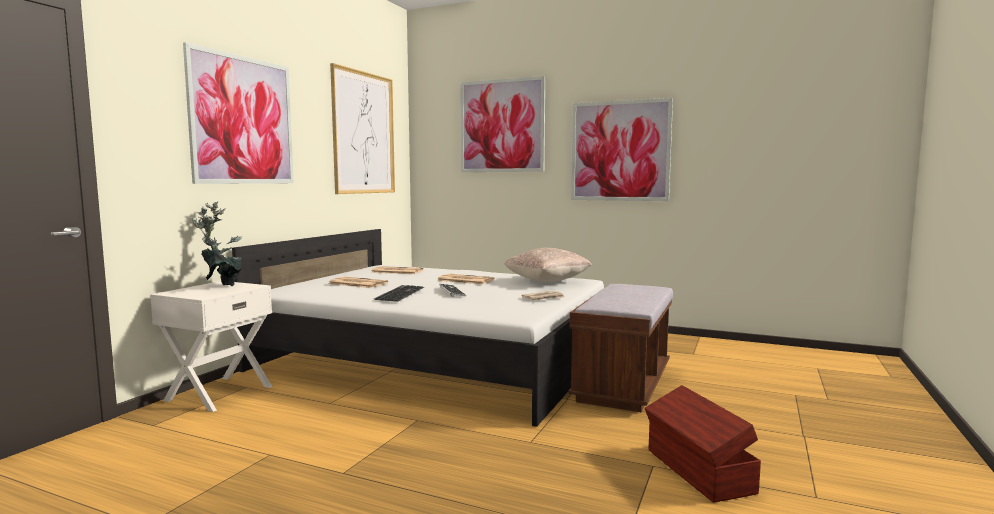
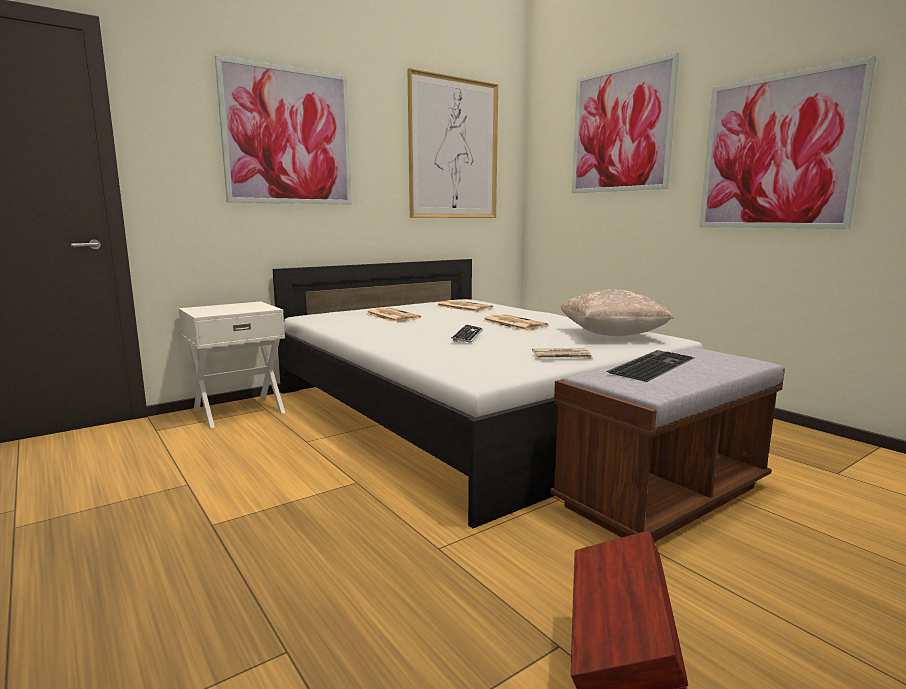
camera: 30 degrees right, 5 degrees up
potted plant [190,201,242,286] -> none
keyboard [374,285,424,302] -> keyboard moved to [607,350,694,382]

